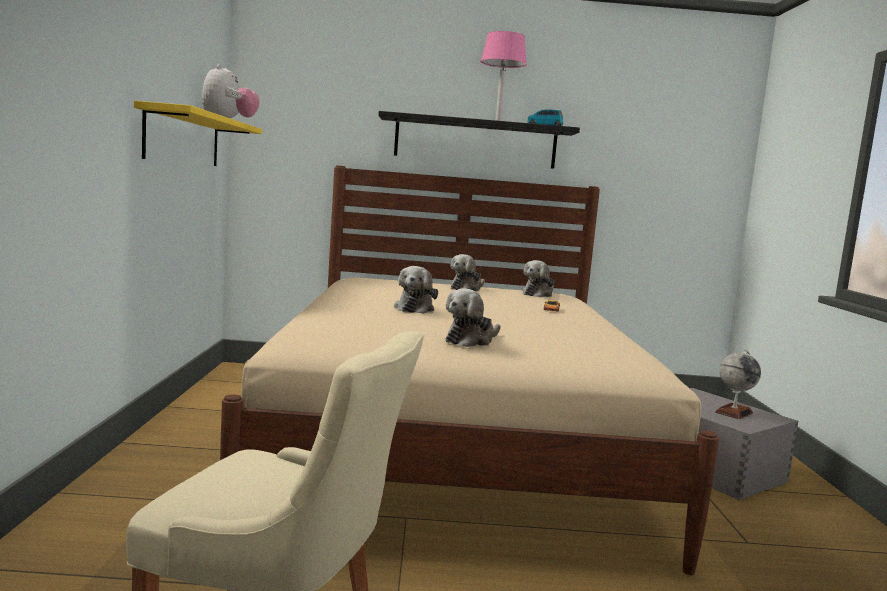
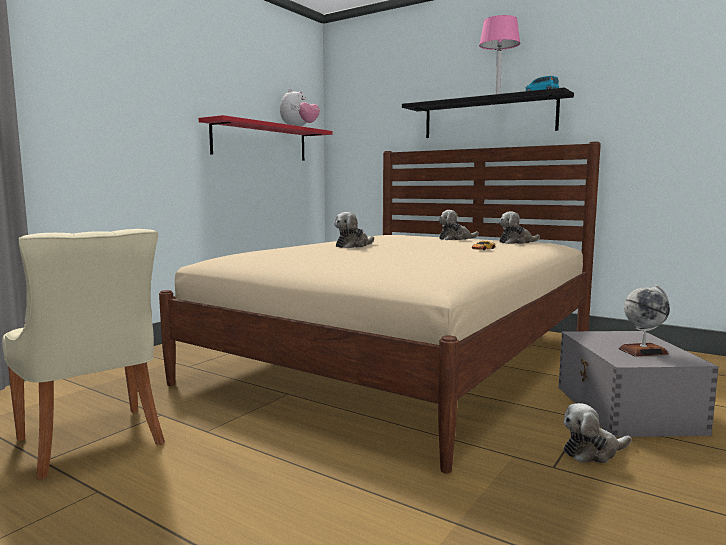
camera: 35 degrees right, 0 degrees up
yellow shelf [134,101,262,166] -> red shelf [199,115,332,161]
plush toy [445,288,501,347] -> plush toy moved to [564,403,631,463]

